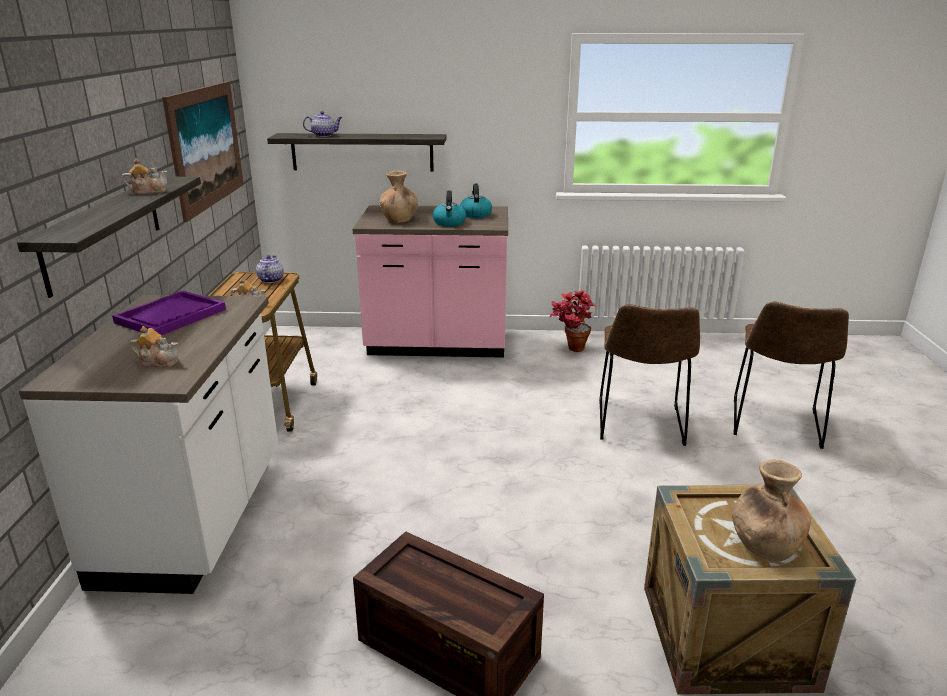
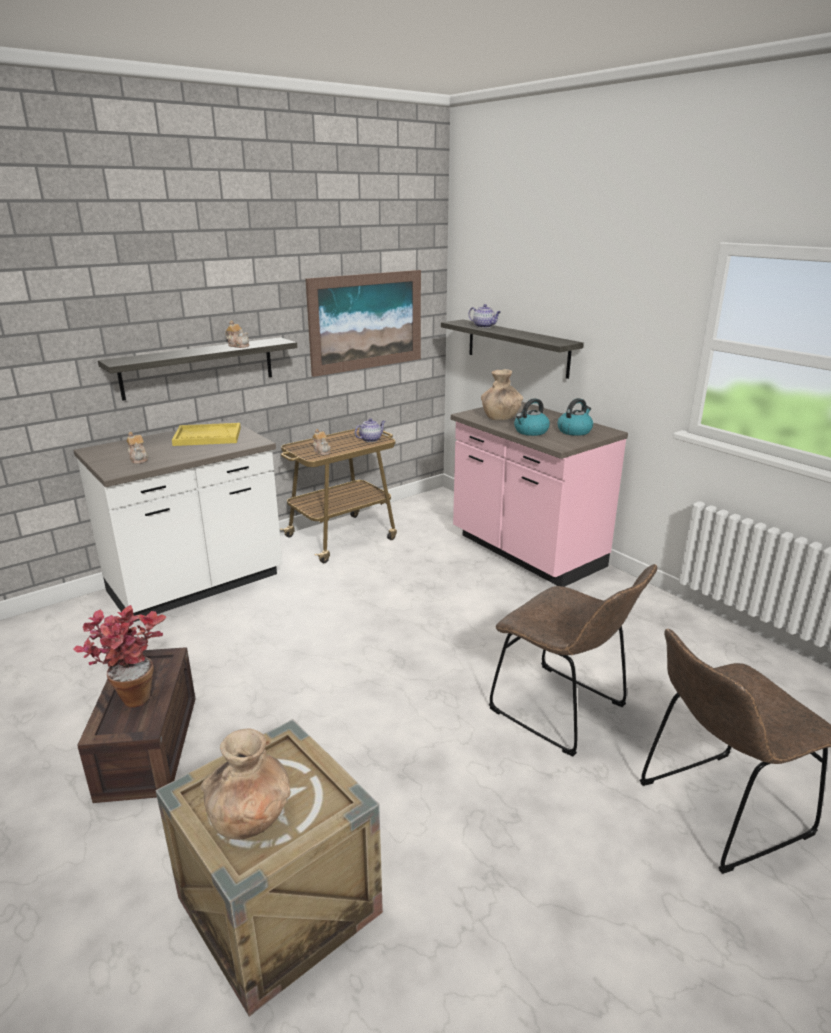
camera: 50 degrees right, 0 degrees up
purple tray [112,291,226,335] -> yellow tray [172,423,241,446]
potted plant [549,291,597,352] -> potted plant moved to [74,605,167,708]
brown chair [599,304,700,446] -> brown chair turned 105 degrees counterclockwise [489,564,658,757]

